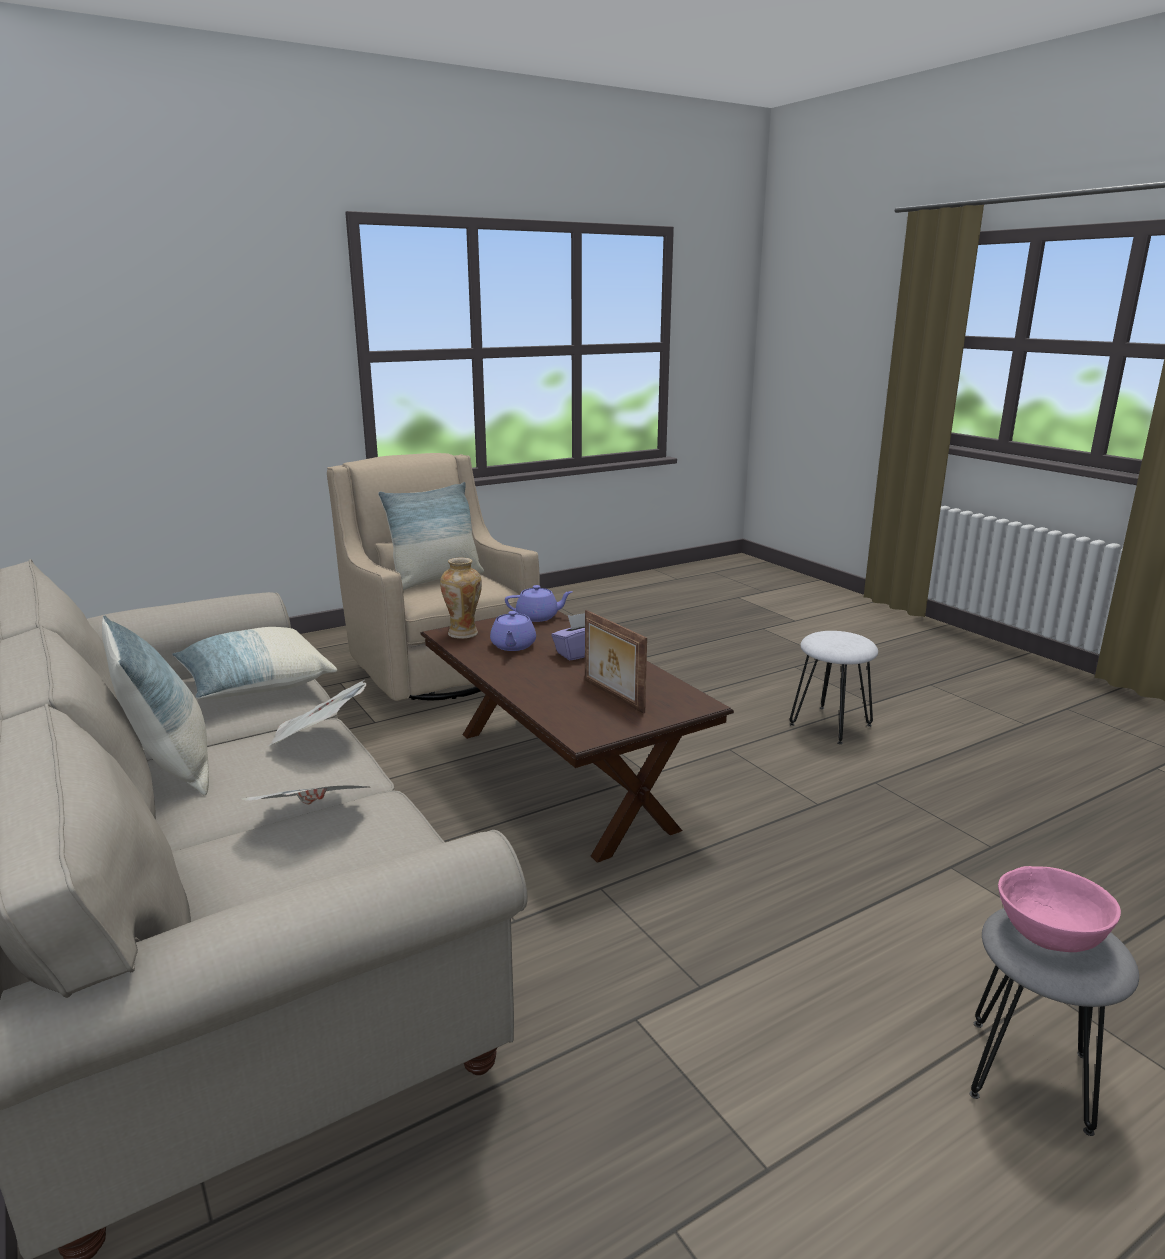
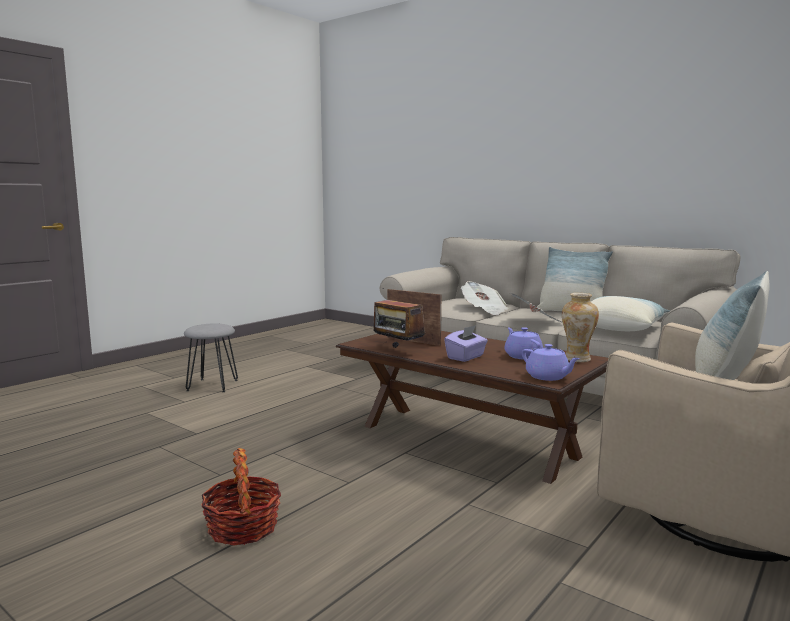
camera: 160 degrees right, 10 degrees down
purple teapot [505,585,573,622] -> purple teapot turned 105 degrees counterclockwise [522,344,580,381]
white stool [790,631,878,744] -> basket [201,448,281,546]
pink bowl [998,866,1121,952] -> none
none -> radio [373,288,425,348]

